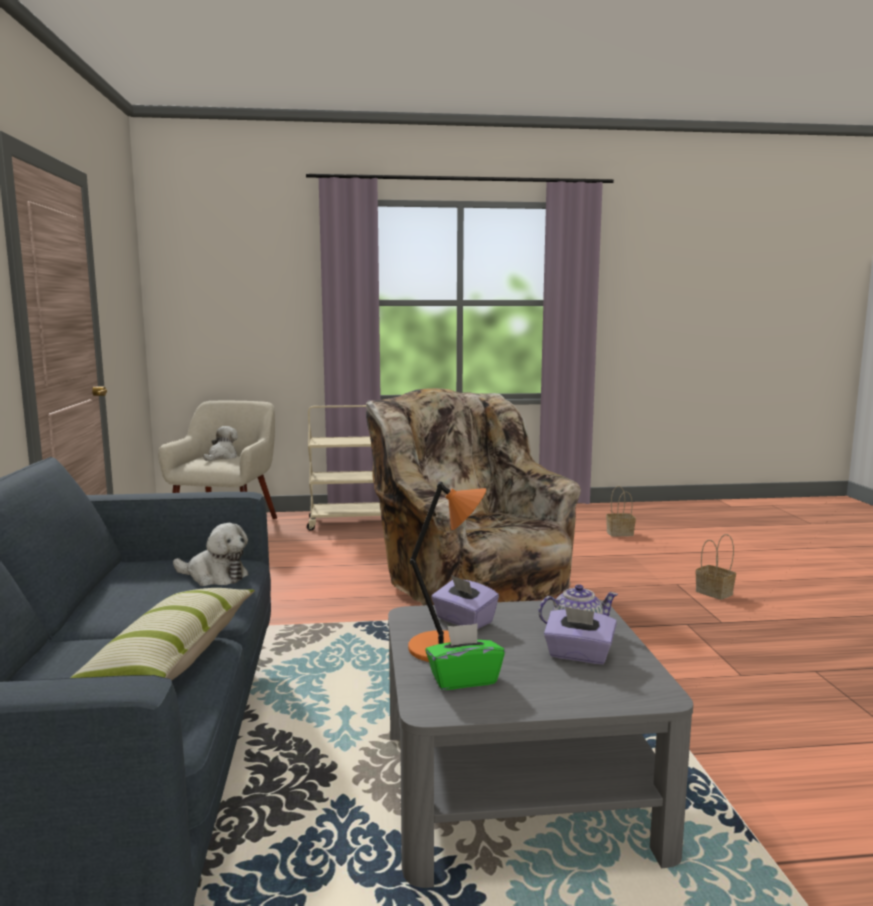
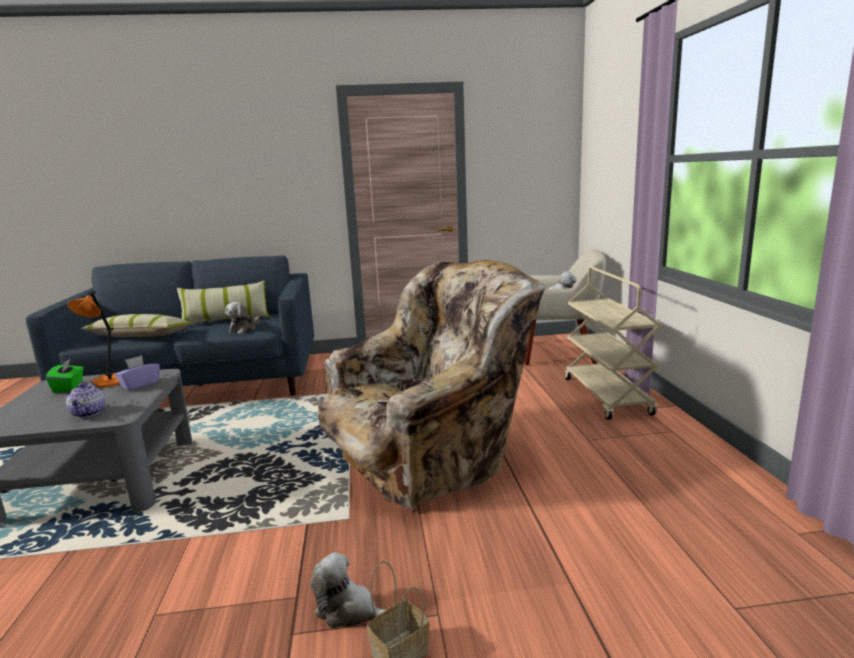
camera: 90 degrees right, 5 degrees up
purple tissue box [544,607,617,665] -> none
basket [606,486,636,537] -> none
none -> pillow [177,280,270,323]
none -> plush toy [310,552,385,628]

